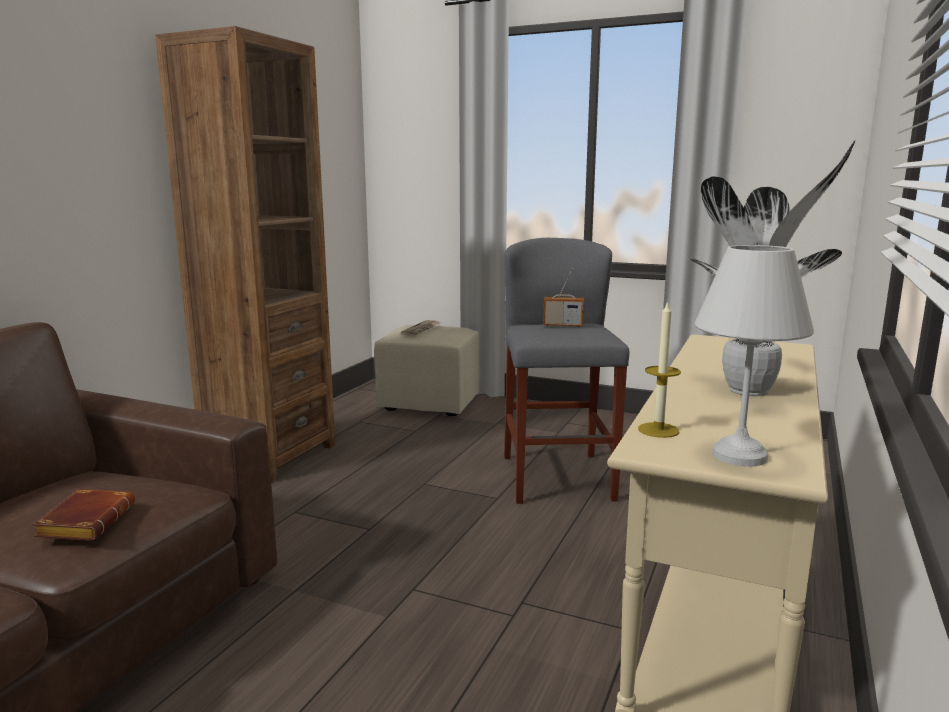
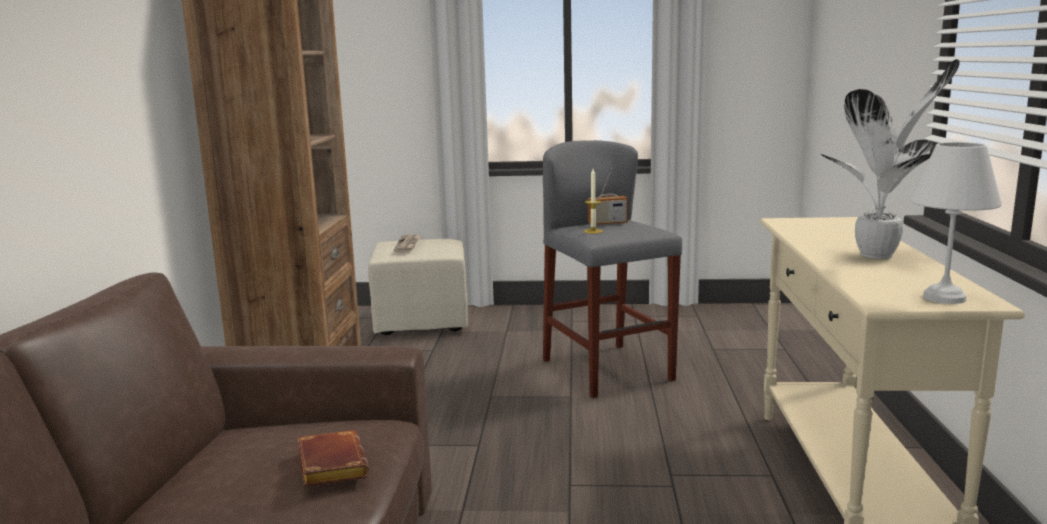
camera: 20 degrees left, 0 degrees up
candle [638,300,681,438] -> candle moved to [583,169,603,234]

